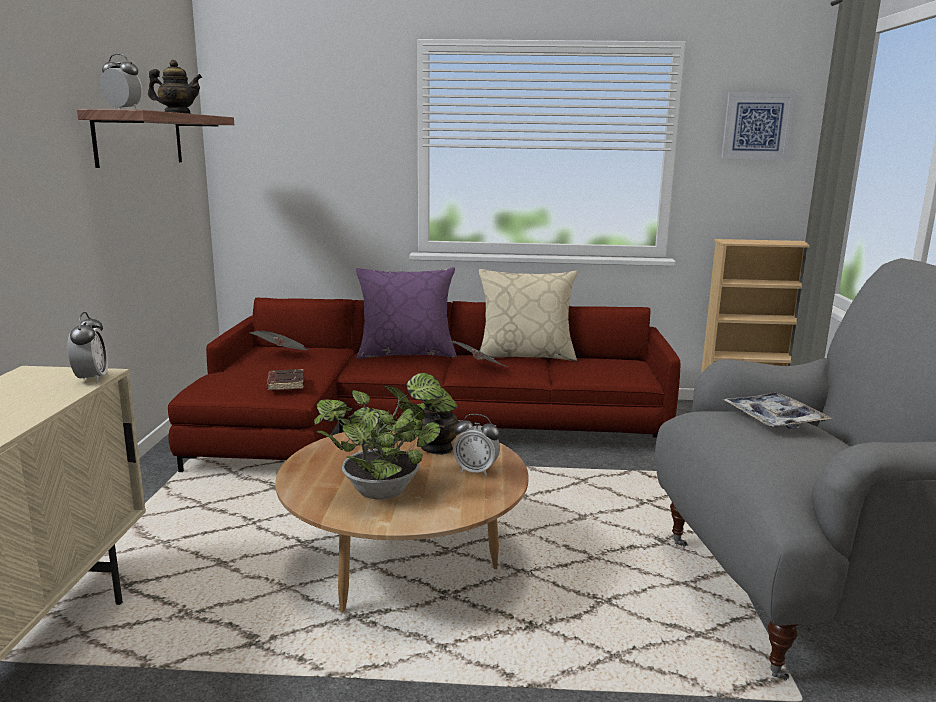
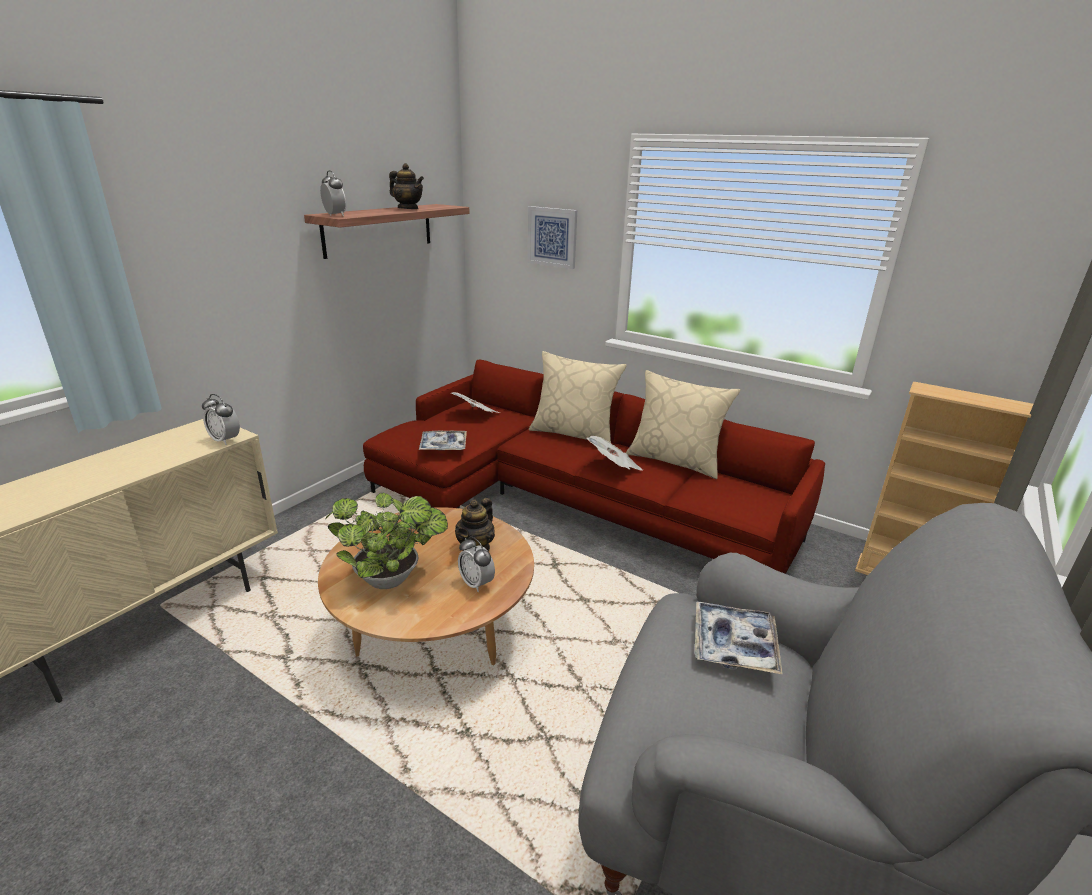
camera: 30 degrees right, 10 degrees up
alarm clock [67,312,108,383] -> alarm clock turned 105 degrees clockwise [202,394,240,445]
brown book [267,369,305,390] -> tray [419,431,467,450]
purple pillow [356,267,457,359] -> beige pillow [529,351,627,443]
picture [721,93,795,160] -> picture moved to [528,206,577,269]

